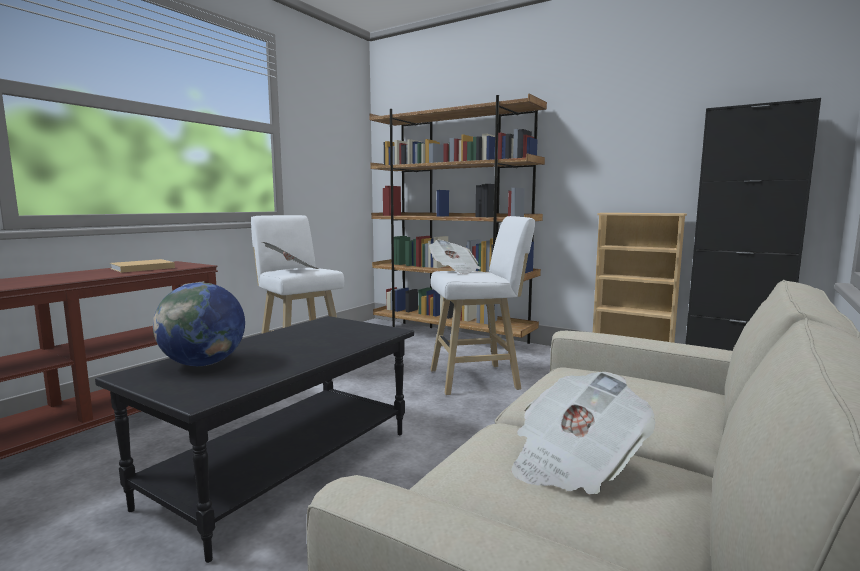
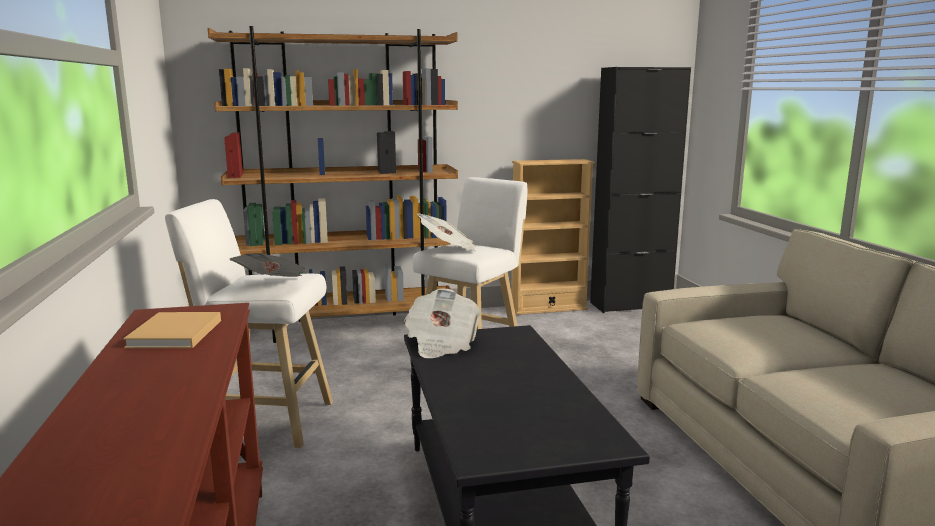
camera: 45 degrees left, 5 degrees up
globe [153,282,245,366] -> none
newspaper [511,372,656,494] -> newspaper moved to [404,288,481,358]

